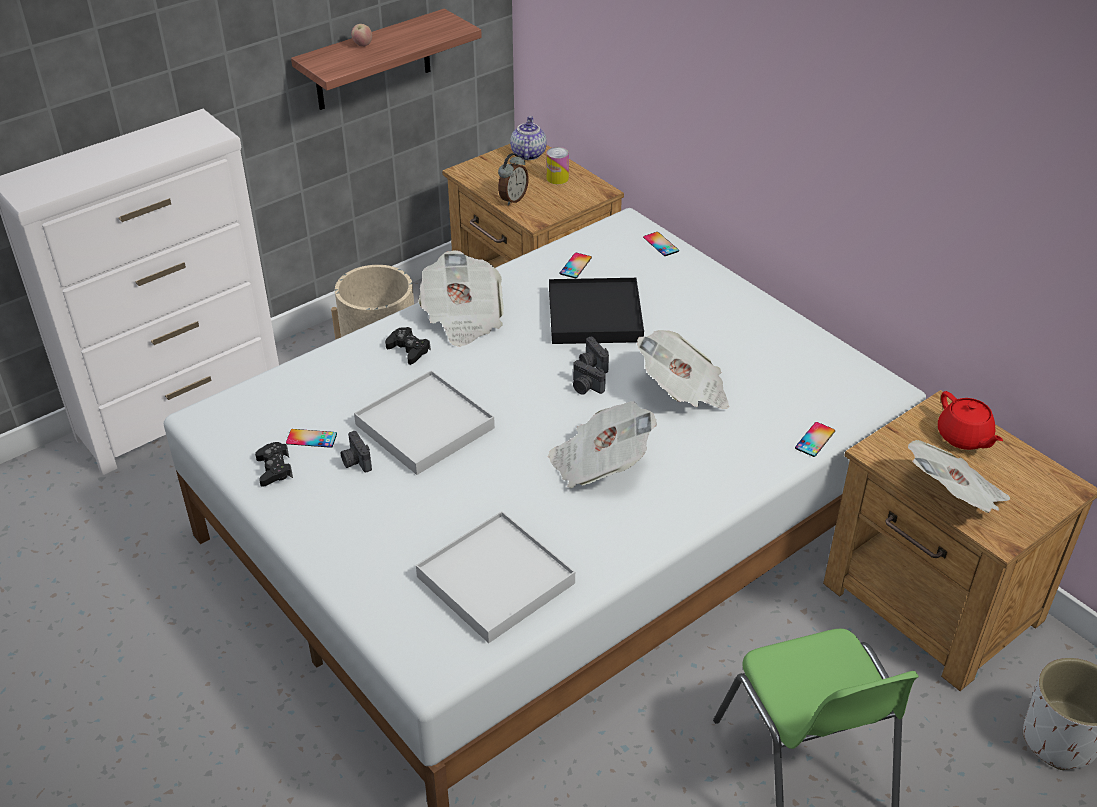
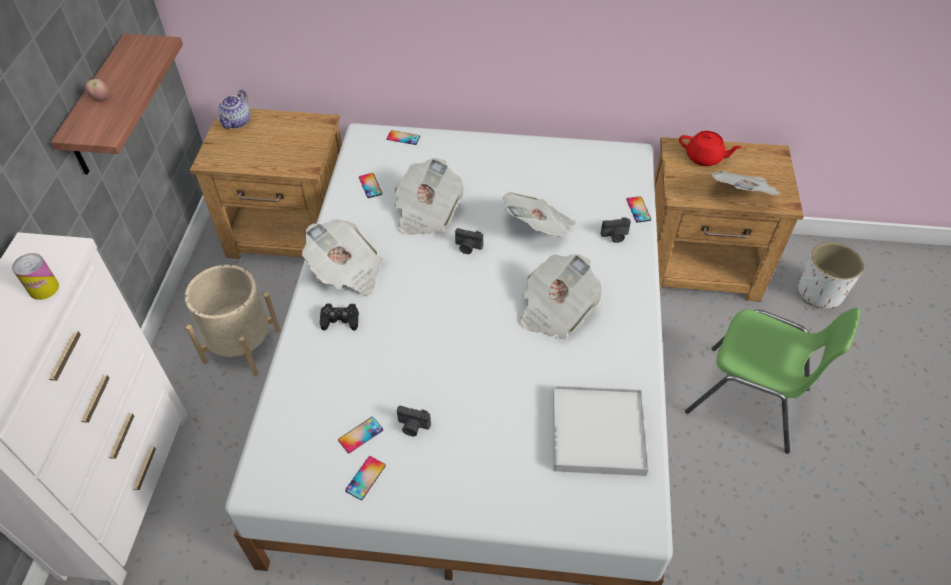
camera: 45 degrees left, 10 degrees up
black game controller [255,442,293,487] -> phone [345,456,386,500]
white tray [354,370,495,475] -> none
alarm clock [498,153,529,206] -> none
teapot [510,116,547,160] -> teapot turned 120 degrees counterclockwise [217,89,251,129]
can [547,147,569,184] -> can moved to [12,253,59,300]
black tray [549,278,644,344] -> newspaper [395,158,464,235]
camera [573,360,606,395] -> camera moved to [600,217,631,243]

